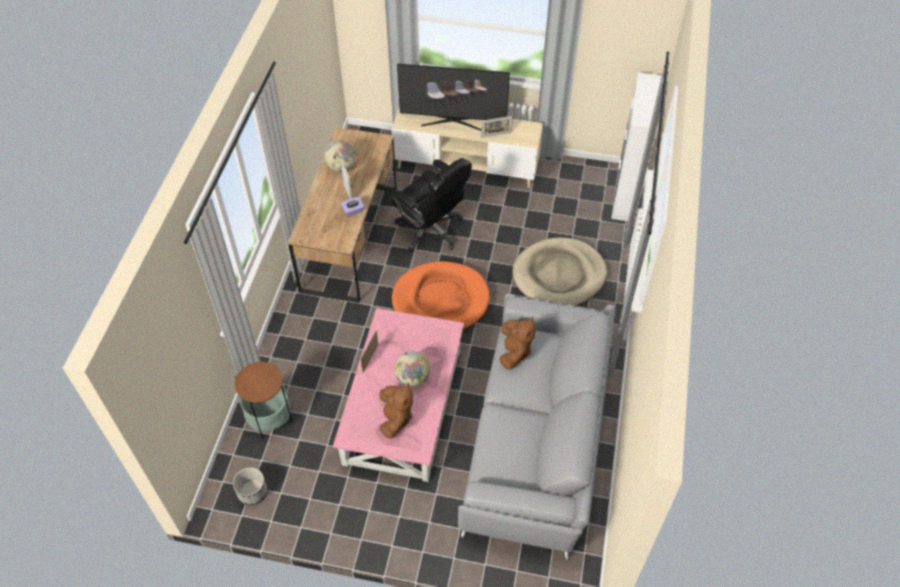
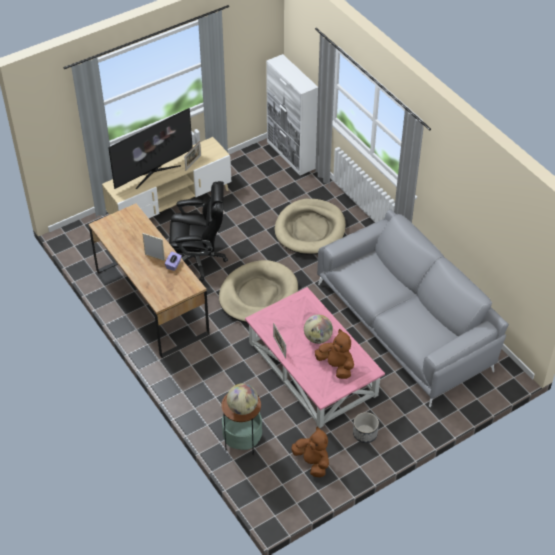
camera: 45 degrees left, 5 degrees down
planter [233,467,268,505] -> planter moved to [353,412,379,443]
globe [324,140,356,172] -> globe moved to [227,383,258,415]
orange dog bed [392,261,490,329] -> beige dog bed [219,260,298,323]
brown plush toy [499,317,535,370] -> brown plush toy moved to [291,427,329,477]

